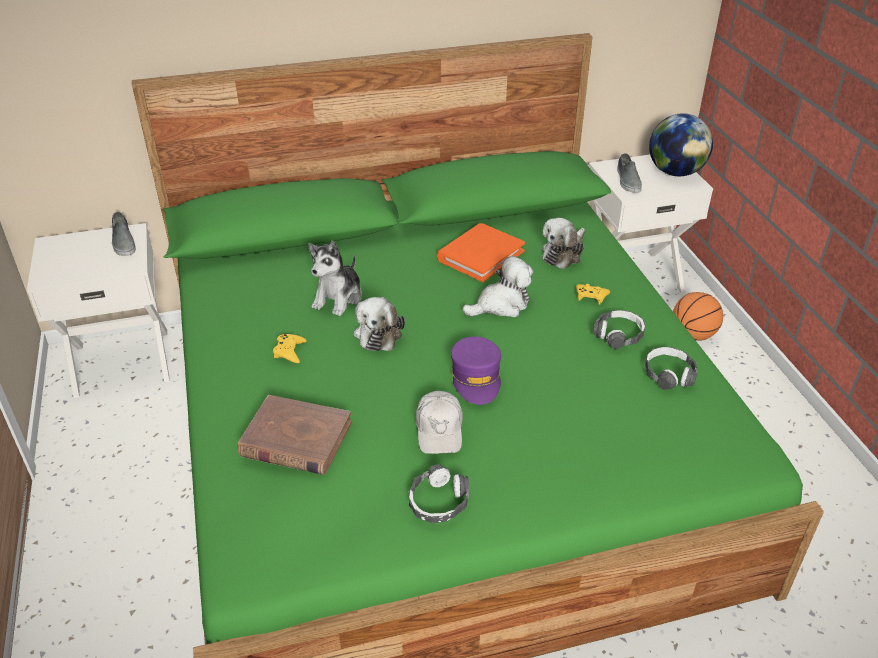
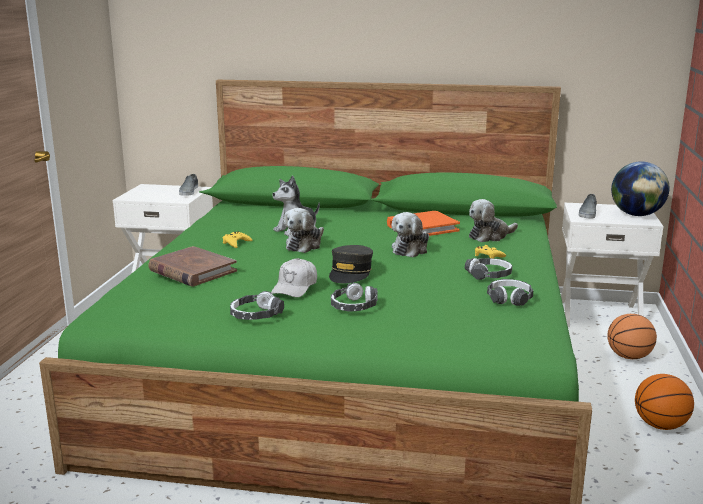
camera: 25 degrees right, 20 degrees down
purple cap [451,336,501,405] -> grey cap [329,245,373,284]
plush toy [462,256,533,317] -> plush toy turned 120 degrees clockwise [392,212,429,257]
none -> headphones [331,283,378,312]
none -> basketball [635,374,694,430]

